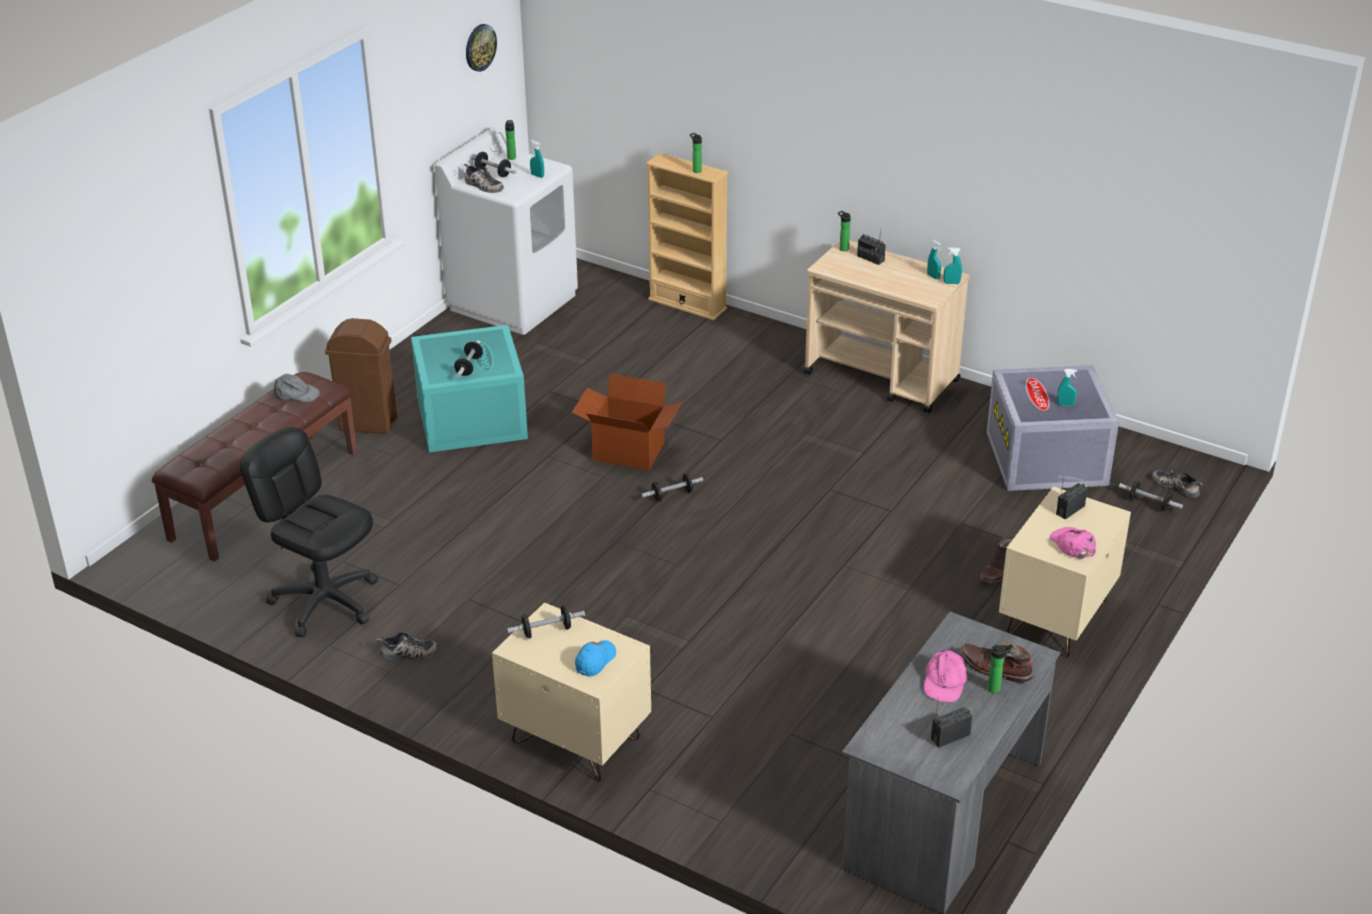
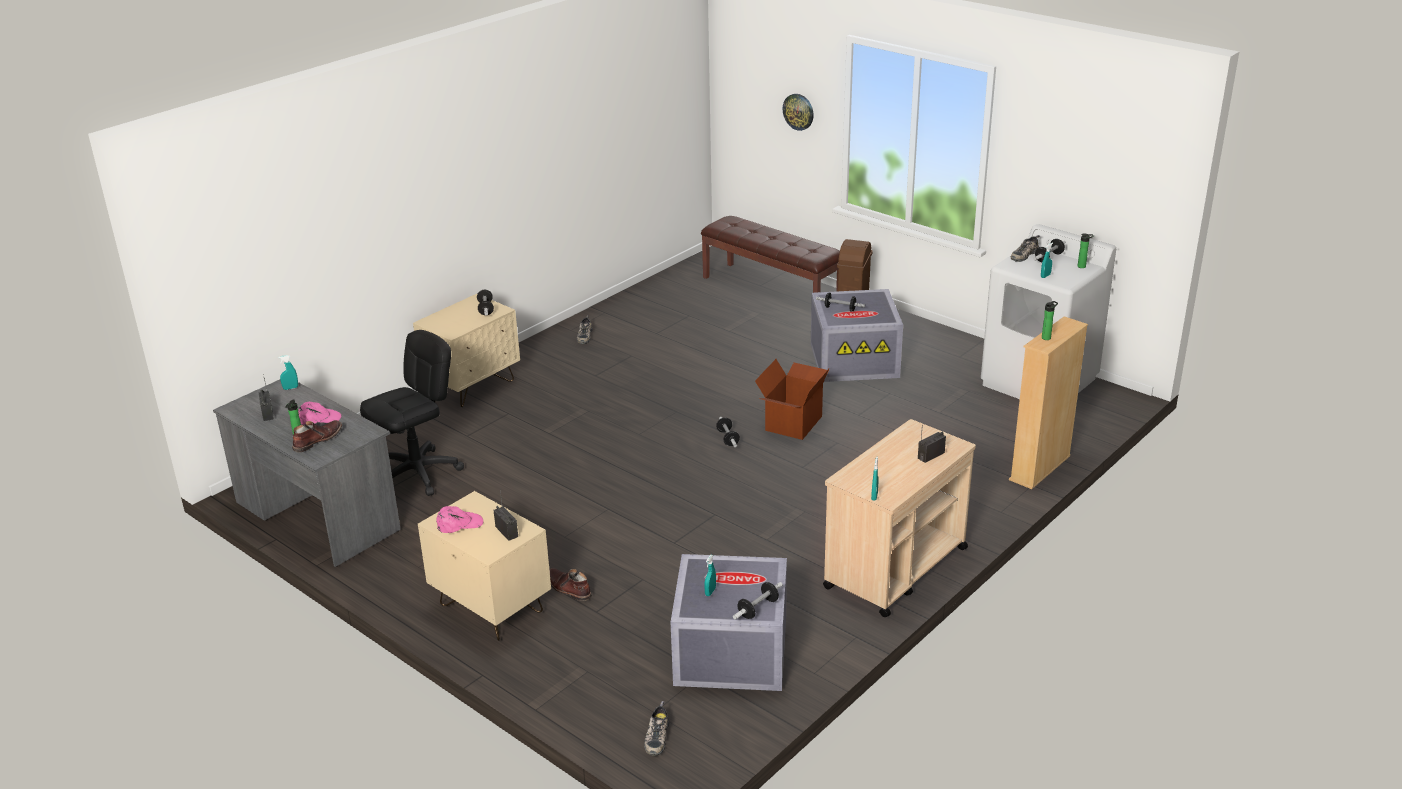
camera: 100 degrees right, 5 degrees down
black office chair [240,427,378,637] -> black office chair moved to [360,330,464,496]
grey cap [273,374,320,402] -> none
turquoise storage box [411,325,528,453] -> grey storage box [811,289,903,382]
wall clock [466,24,497,72] -> wall clock moved to [783,94,814,131]
blue cap [575,640,616,677] -> none
bottle [838,211,851,251] -> none
pink cap [924,649,967,702] -> pink cap turned 150 degrees clockwise [298,402,341,425]
turquoise spray bottle [927,240,941,279] -> turquoise spray bottle moved to [278,355,298,390]
dumbbell [1119,481,1183,511] -> dumbbell moved to [733,582,783,620]
shoe [1152,470,1203,499] -> shoe turned 135 degrees clockwise [644,701,669,756]

